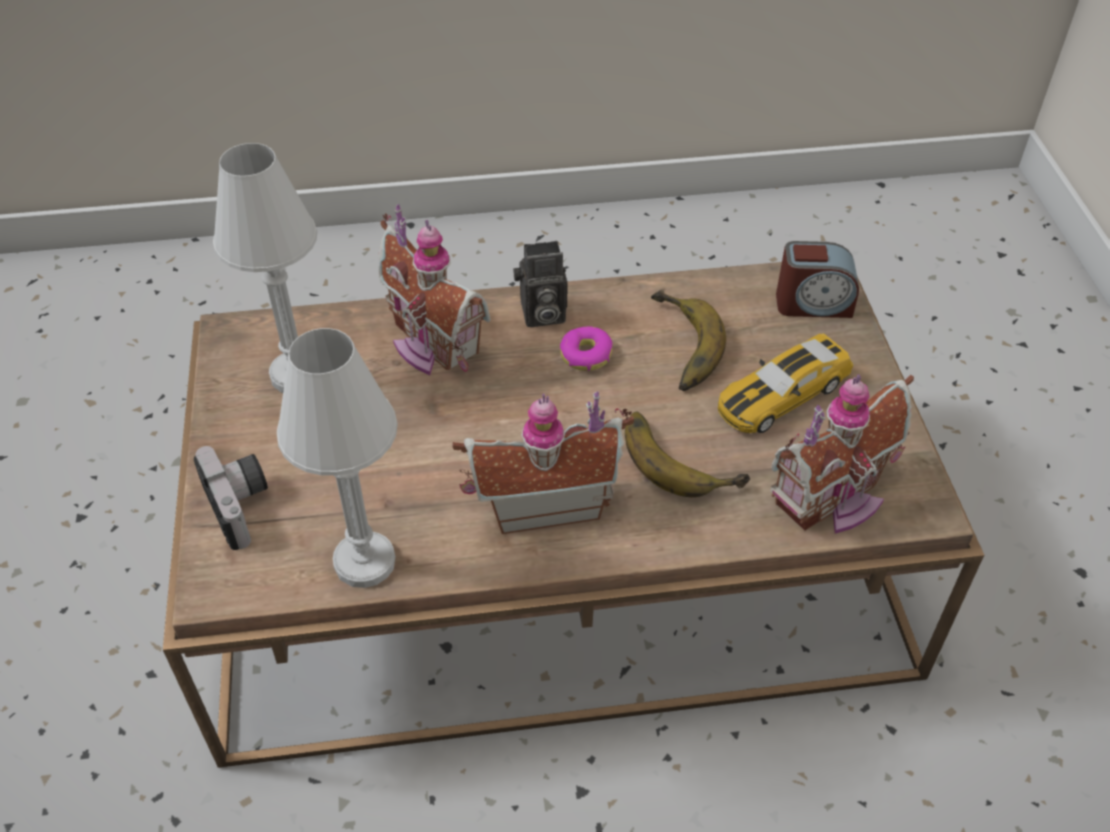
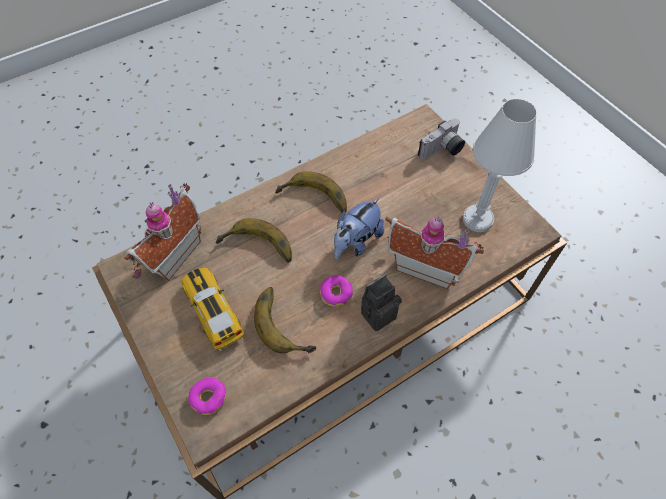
camera: 155 degrees right, 10 degrees up
camera [194,446,268,550] -> camera turned 75 degrees counterclockwise [418,118,465,159]
white table lamp [277,328,398,588] -> none
toy house [452,391,634,534] -> banana [275,171,347,213]
toy car [718,333,853,433] -> toy car turned 60 degrees counterclockwise [181,268,245,351]
alarm clock [776,241,859,318] -> donut [188,377,226,415]
none -> plush toy [334,198,384,260]

